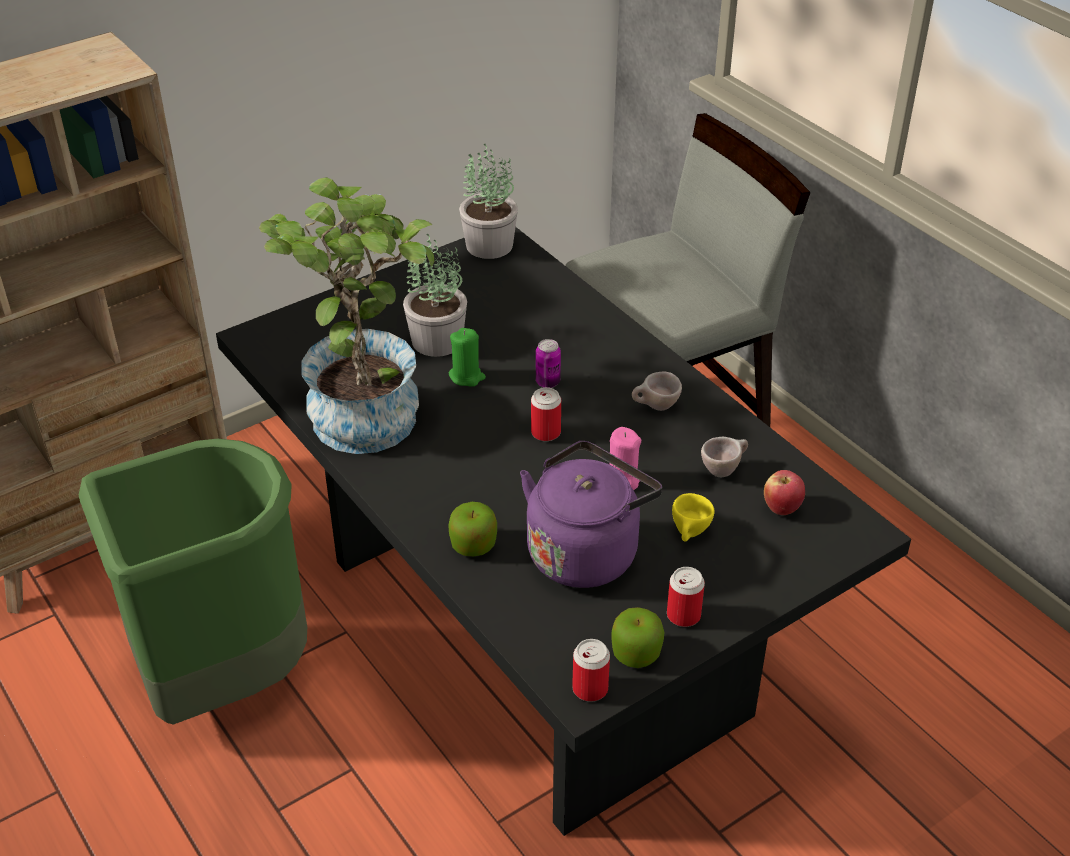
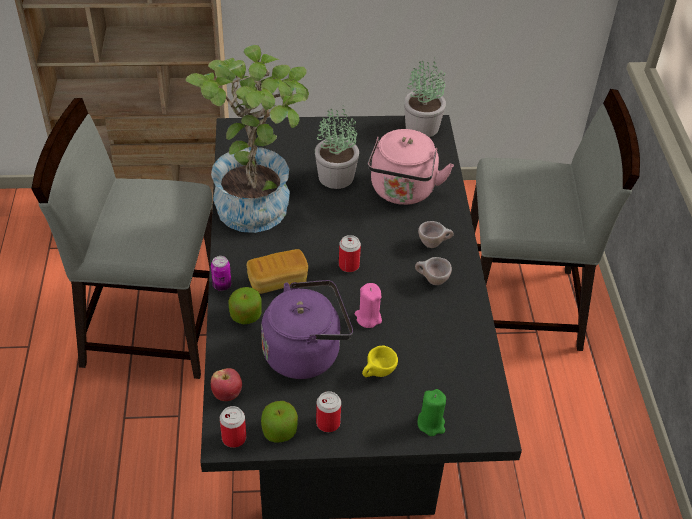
camera: 30 degrees right, 5 degrees up
green trash can [79,439,307,725] -> grey chair [31,98,212,379]
green candle [449,328,486,387] -> green candle moved to [418,389,446,436]
can [536,339,561,388] -> can moved to [211,256,231,291]
beige cup [701,437,748,477] -> beige cup moved to [418,221,454,248]
apple [764,470,805,515] -> apple moved to [211,368,242,401]
none -> bread [247,249,308,294]
none -> pink kettle [367,129,454,205]

